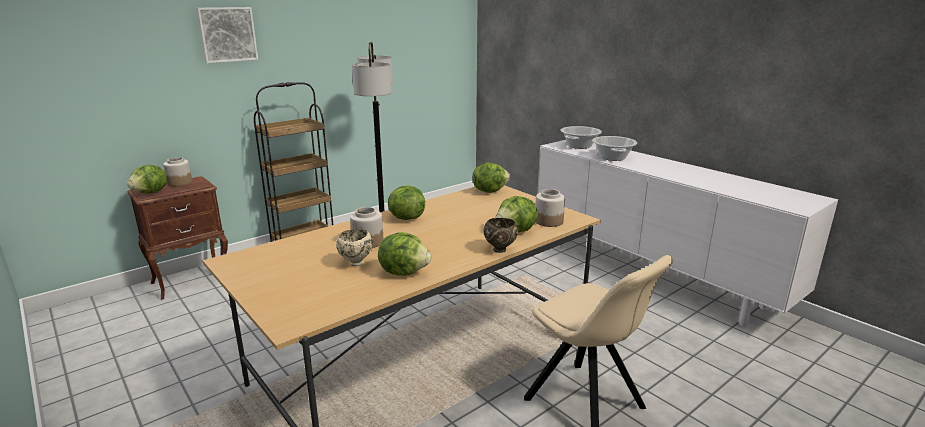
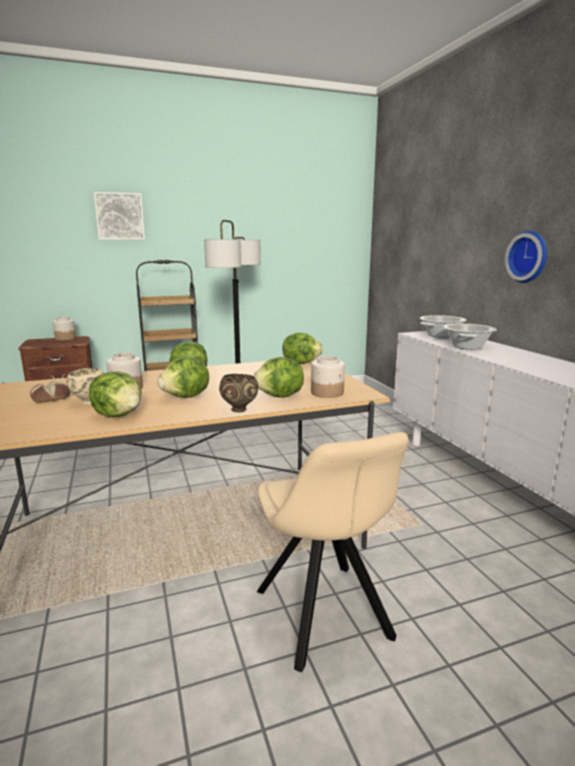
camera: 20 degrees right, 5 degrees down
lettuce [127,165,167,193] -> lettuce moved to [157,357,209,398]
none -> bread [30,382,70,403]
none -> wall clock [505,231,547,283]

